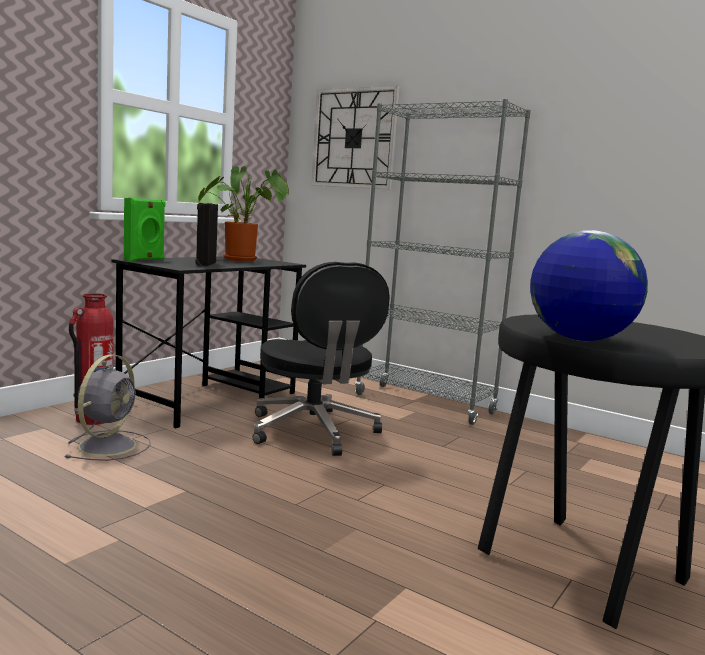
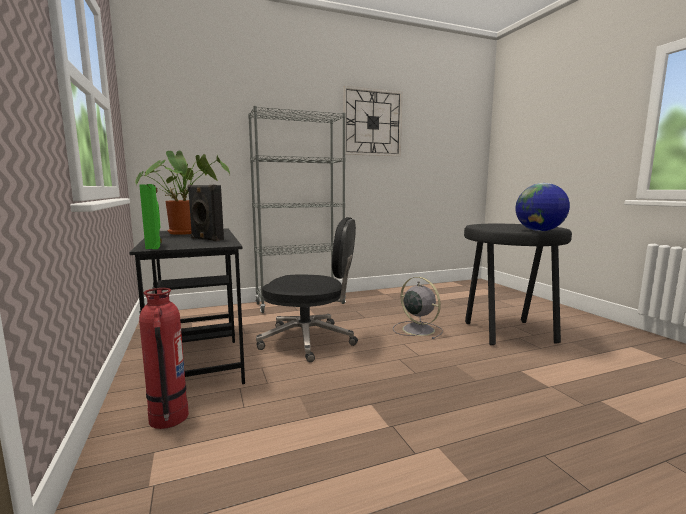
camera: 55 degrees left, 0 degrees up
grey fan [64,355,151,461] -> grey fan moved to [393,277,443,339]
wall clock [312,86,400,190] -> wall clock moved to [343,86,403,156]

